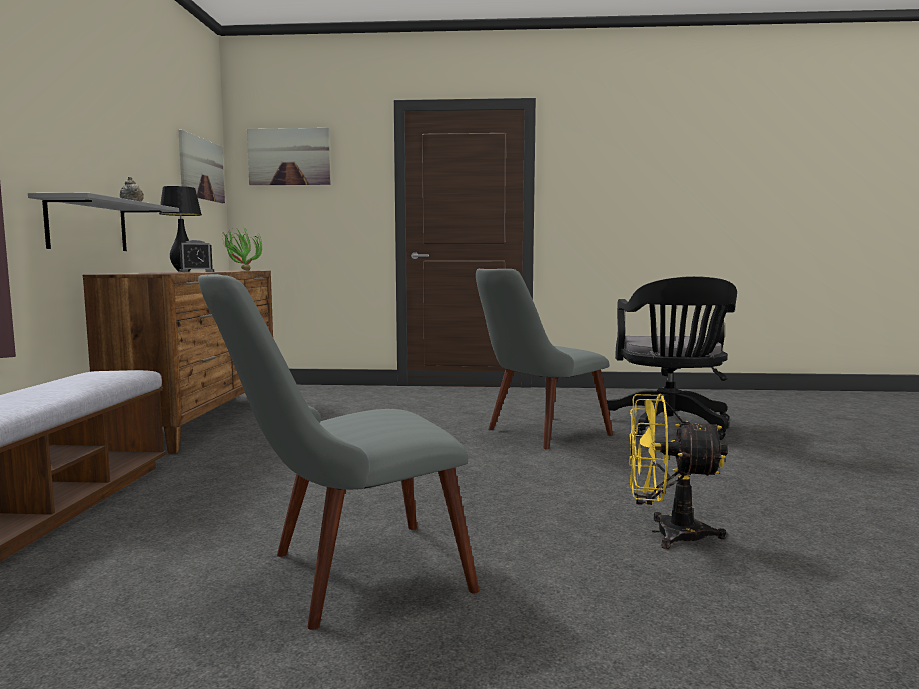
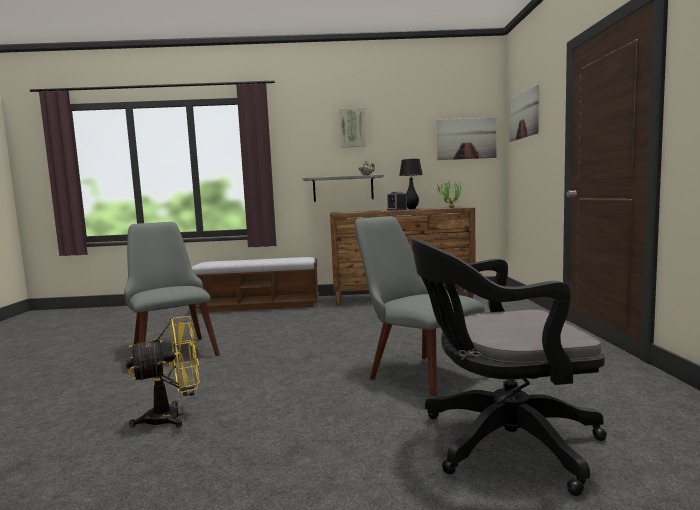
camera: 85 degrees right, 0 degrees up
yellow fan [629,394,728,549] -> yellow fan turned 60 degrees clockwise [126,316,200,428]
none -> picture [339,108,366,148]

